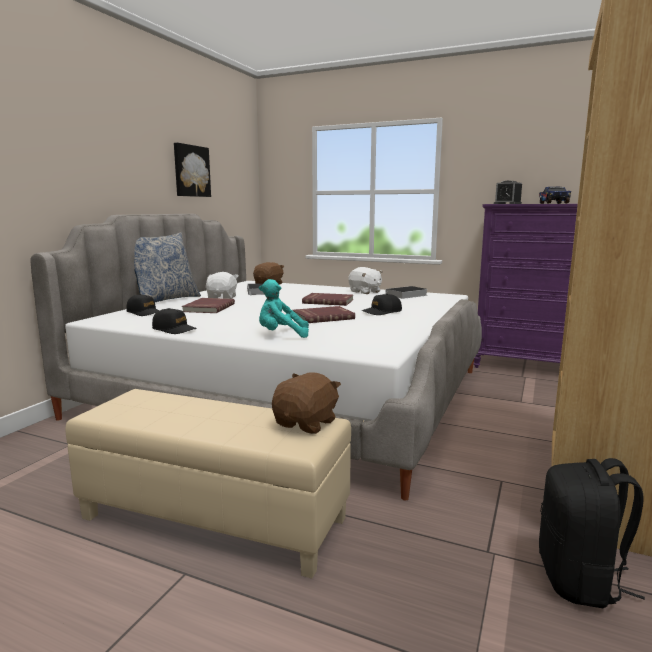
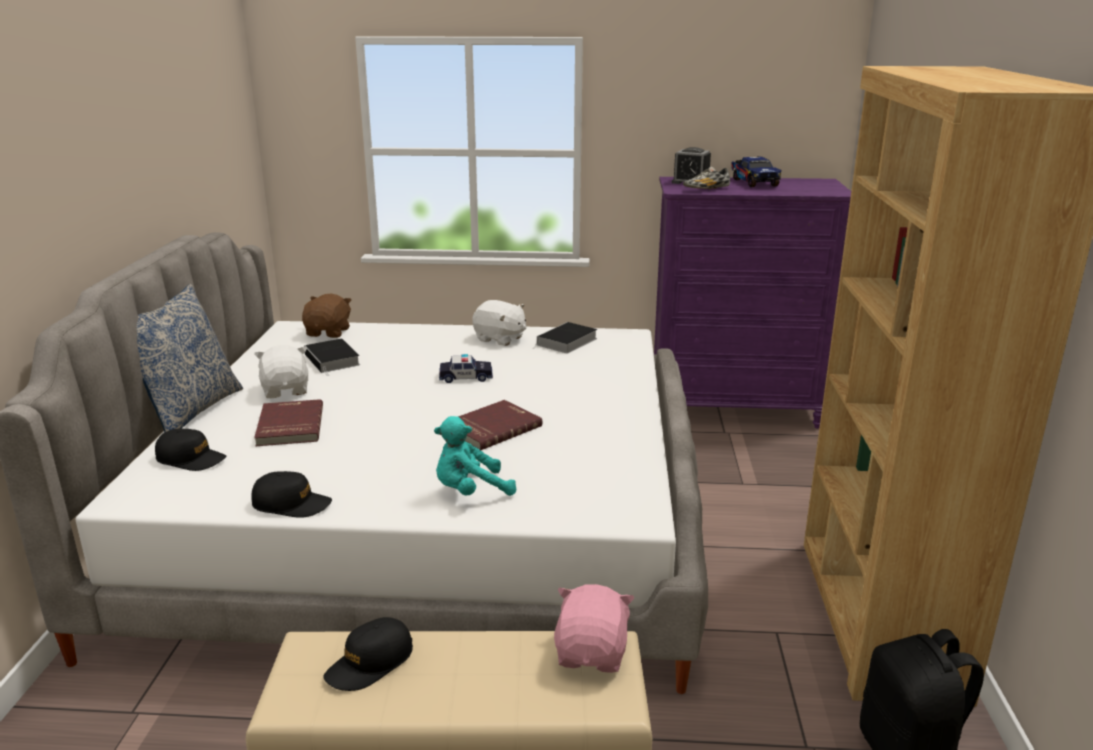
camera: 20 degrees left, 10 degrees up
picture [174,143,211,197] -> none
brown plush toy [272,372,341,434] -> pink plush toy [554,584,634,673]
red book [302,293,353,306] -> toy car [439,354,493,383]
black cap [362,294,402,315] -> black cap moved to [323,617,413,691]
none -> shoe [683,166,730,190]

